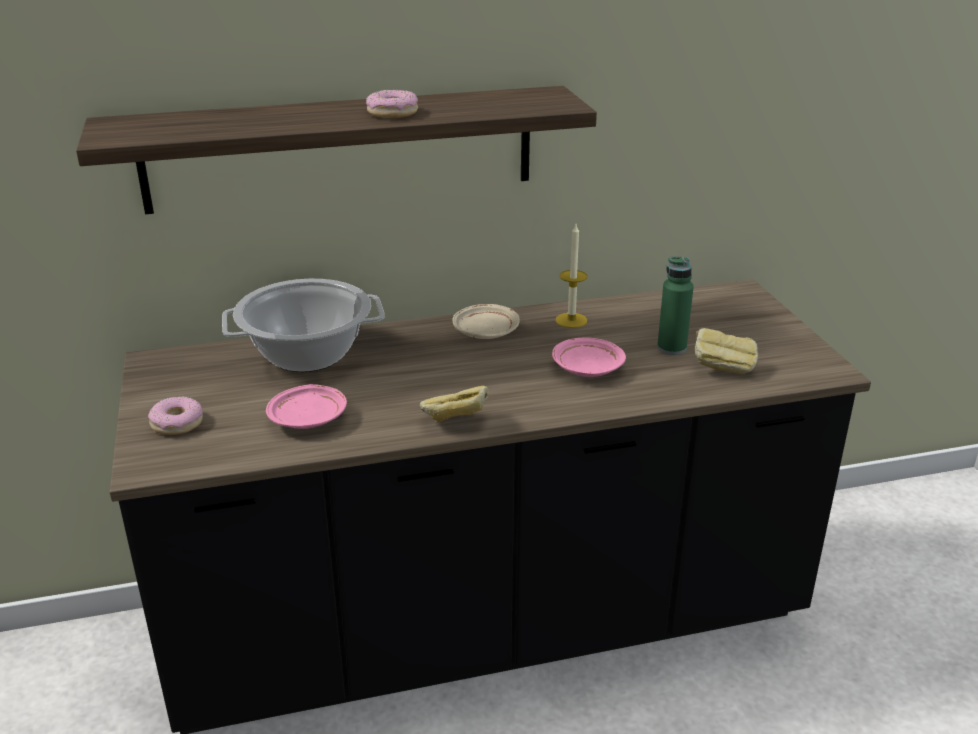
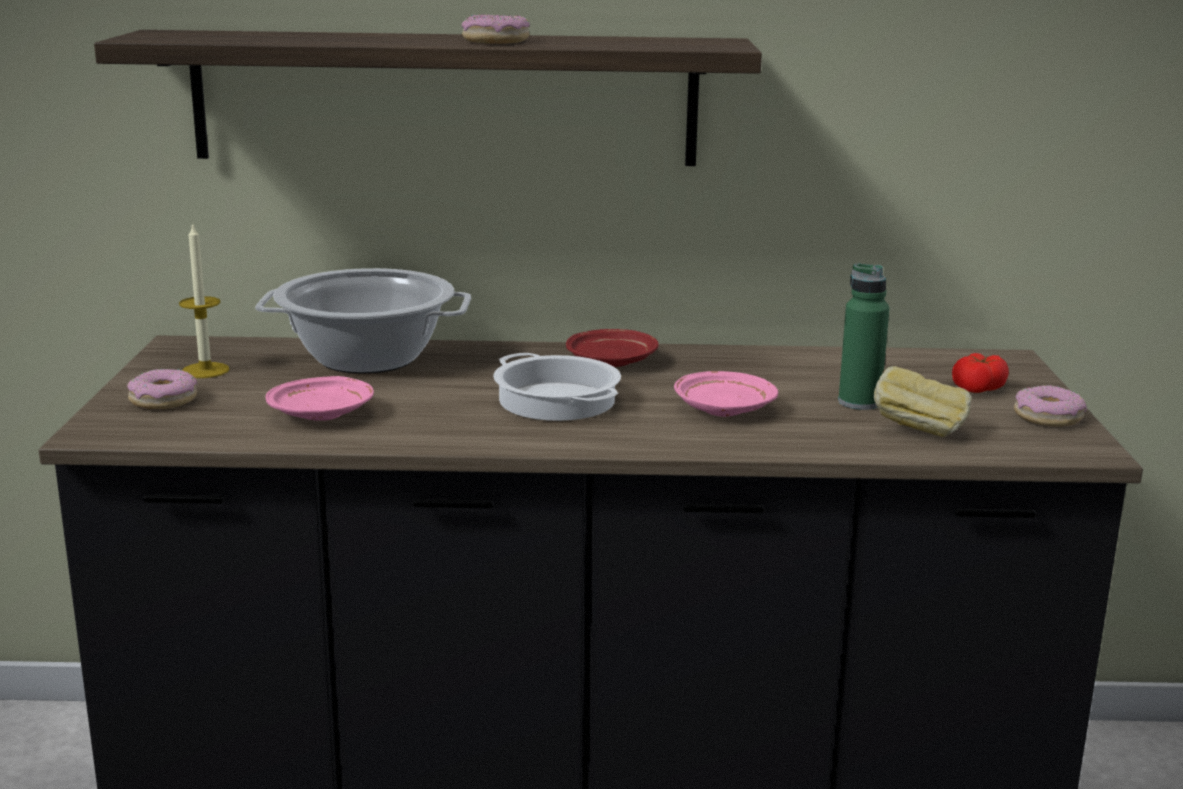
camera: 15 degrees right, 10 degrees down
bread [420,386,489,422] -> none
beige plate [452,304,520,339] -> red plate [566,329,659,367]
candle [555,224,587,328] -> candle moved to [179,222,230,378]
none -> cooking pot [493,353,621,421]
none -> tomato [952,353,1009,393]
none -> donut [1014,385,1087,427]

